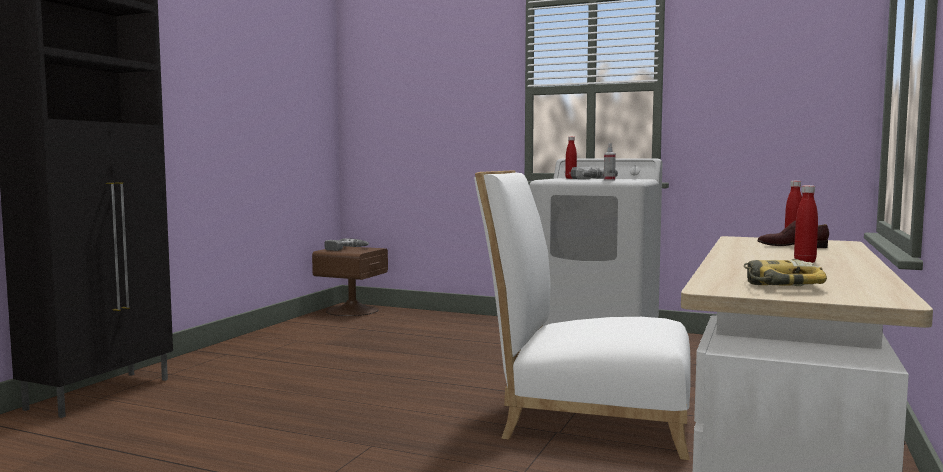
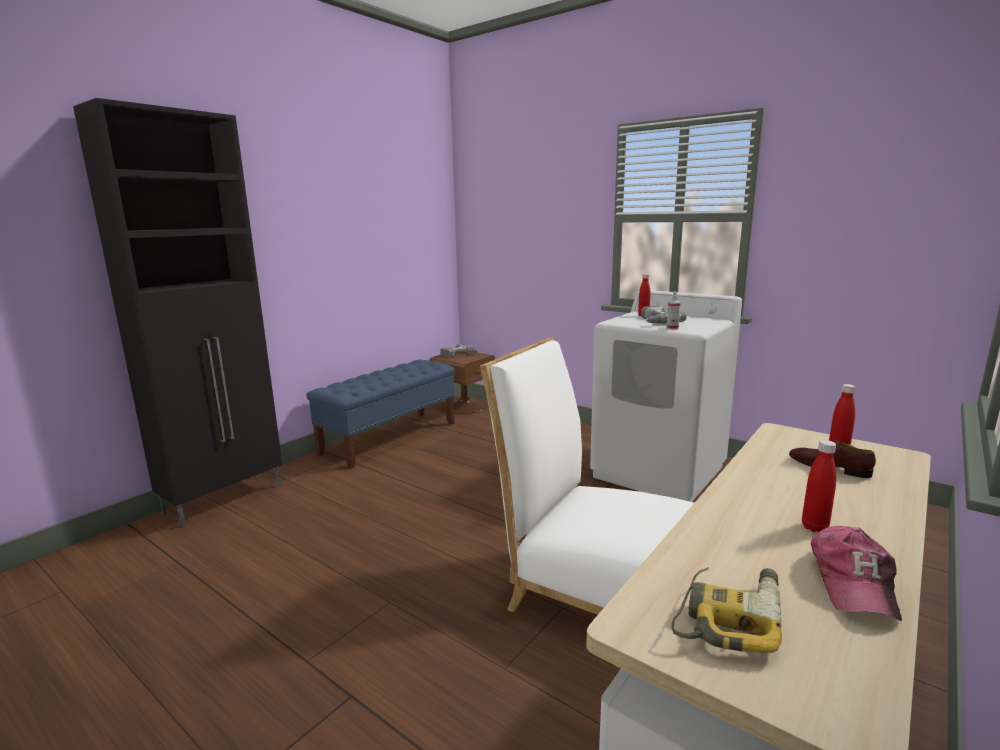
camera: 15 degrees right, 10 degrees up
none -> blue bench [306,360,455,469]
none -> cap [811,526,902,621]

